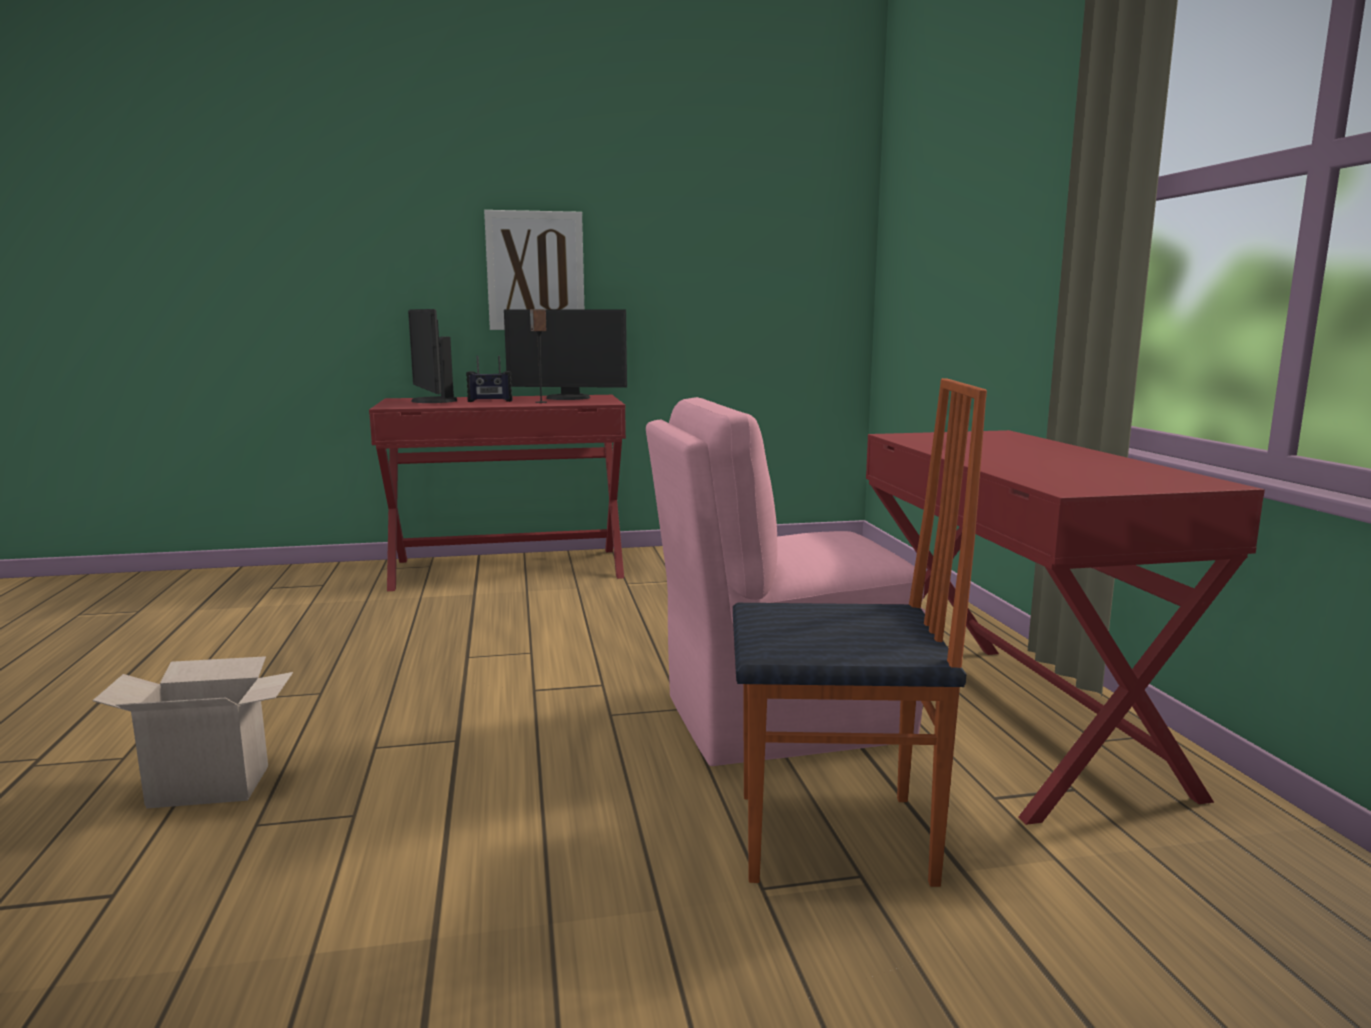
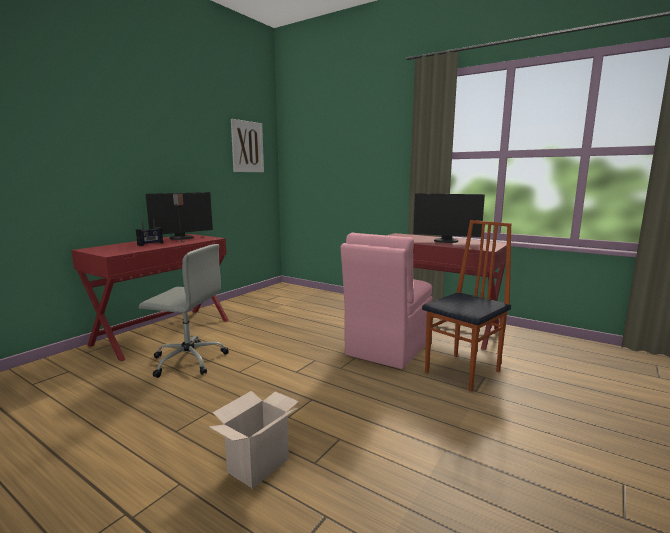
camera: 45 degrees left, 0 degrees up
monitor [408,309,457,403] -> monitor moved to [413,193,485,243]
picture [484,210,584,330] -> picture moved to [231,119,264,172]
none -> grey office chair [139,244,229,378]

